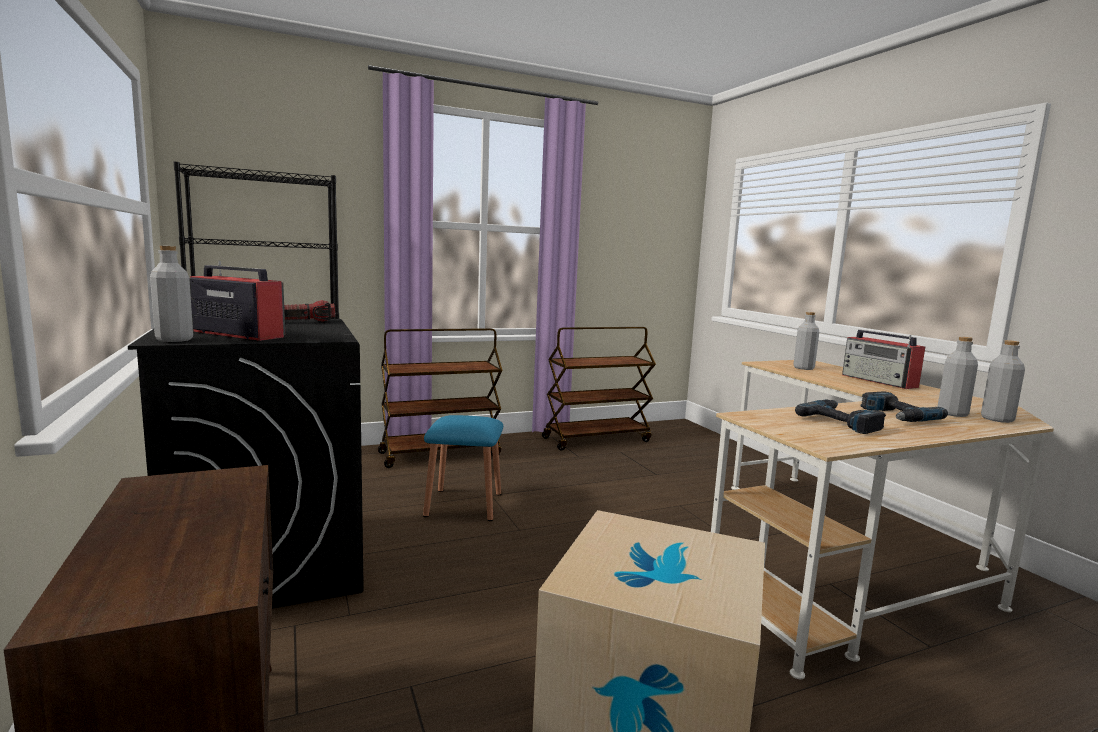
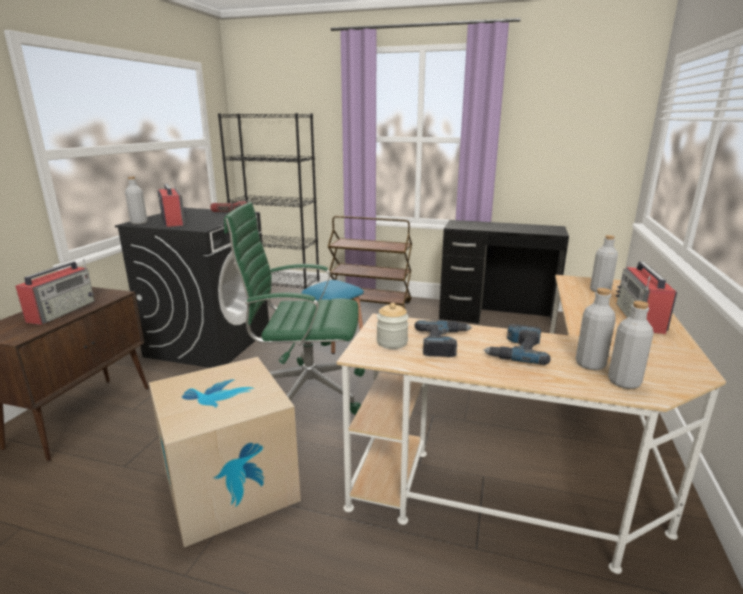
camera: 40 degrees right, 10 degrees up
brown cart [542,327,656,451] -> black desk [439,220,569,328]
none -> radio [16,259,95,325]
none -> green office chair [224,202,365,415]
none -> jar [377,303,409,349]

